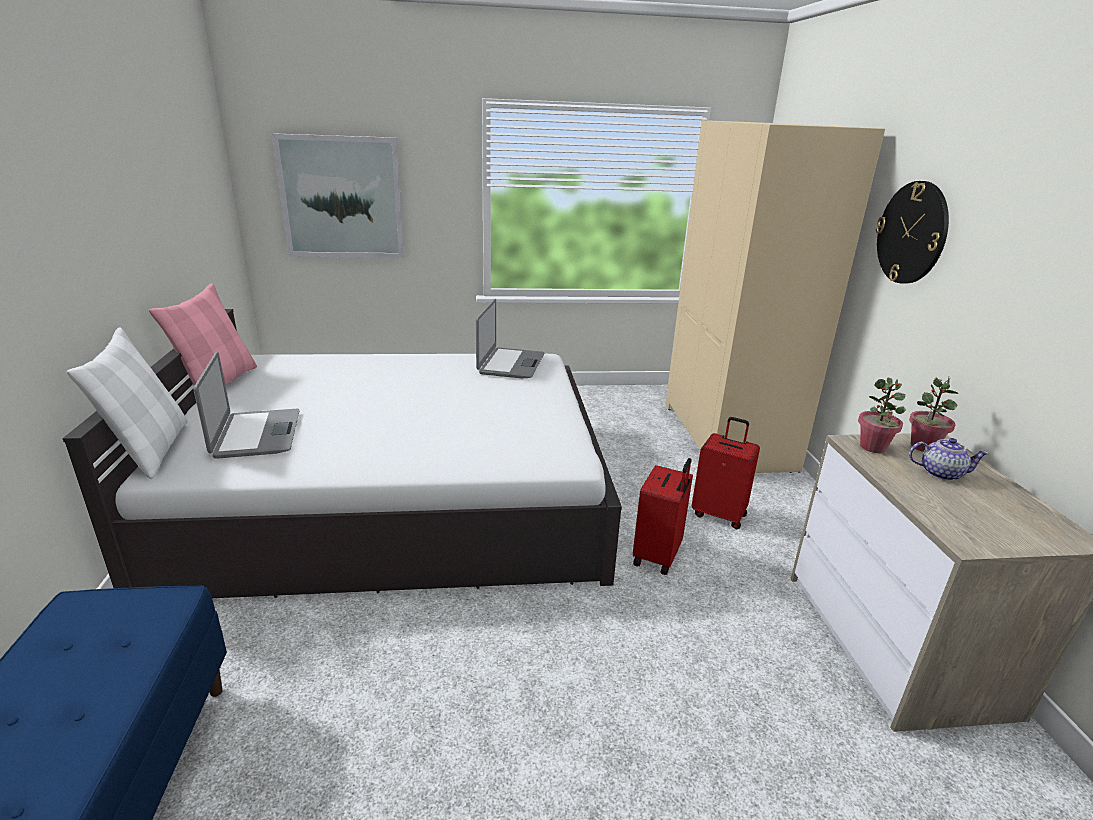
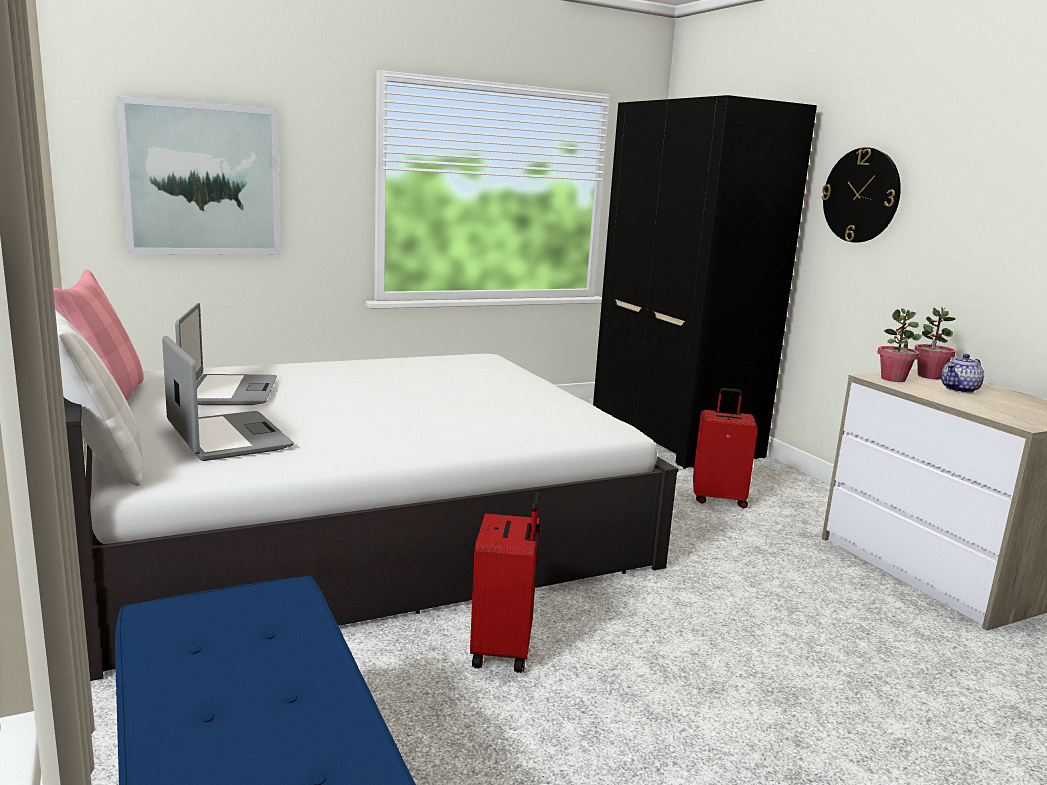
camera: 20 degrees left, 10 degrees down
laptop [476,299,544,378] -> laptop moved to [175,303,277,405]
red suitcase [633,458,693,575] -> red suitcase moved to [470,492,540,673]
beige wardrobe [665,120,885,473] -> black wardrobe [593,95,817,469]
teapot [909,438,989,481] -> teapot turned 150 degrees clockwise [941,354,984,393]

